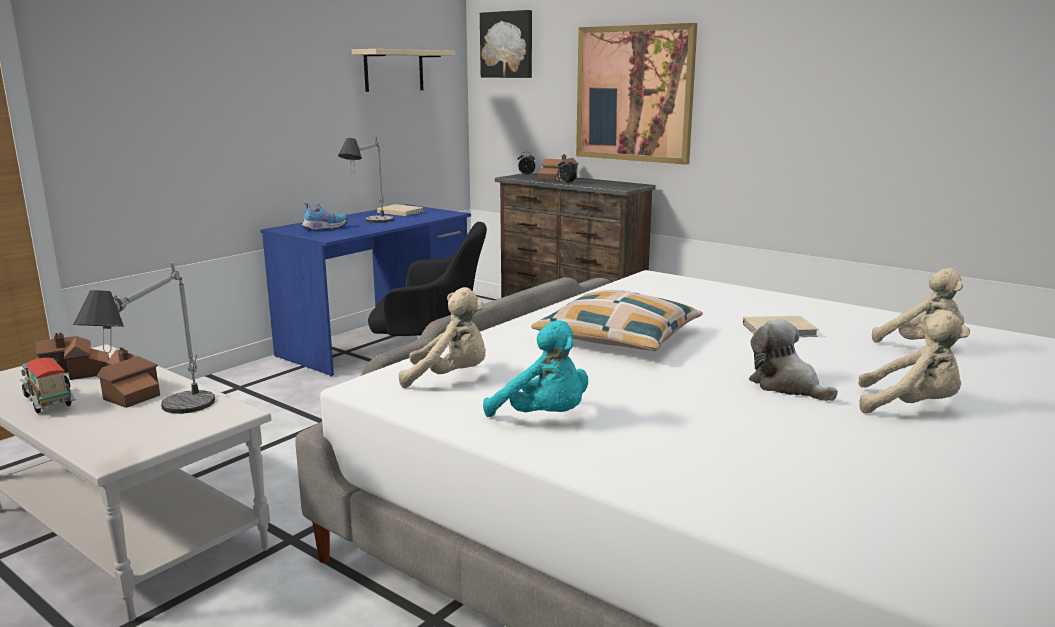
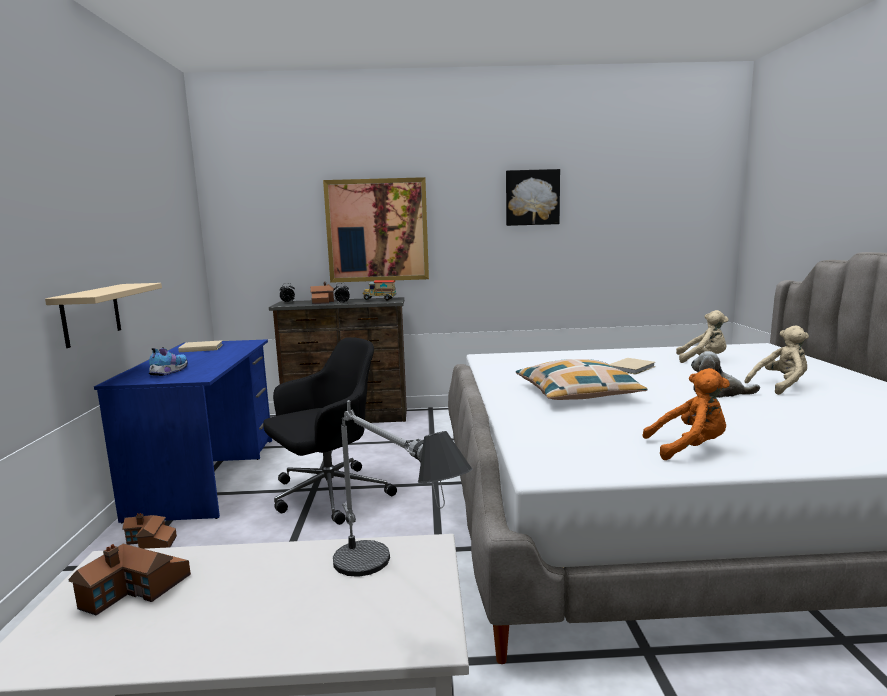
camera: 40 degrees left, 5 degrees down
toy truck [20,358,76,414] -> toy truck moved to [363,280,396,301]
toy house [97,347,160,408] -> toy house moved to [122,513,177,549]
table lamp [338,136,394,223] -> none
beige shelf [352,49,455,92] -> beige shelf moved to [45,283,162,348]
beige plush toy [399,287,486,388] -> none
picture [480,10,532,78] -> picture moved to [506,169,560,226]
turquoise plush toy [483,320,588,417] -> orange plush toy [642,368,730,460]

